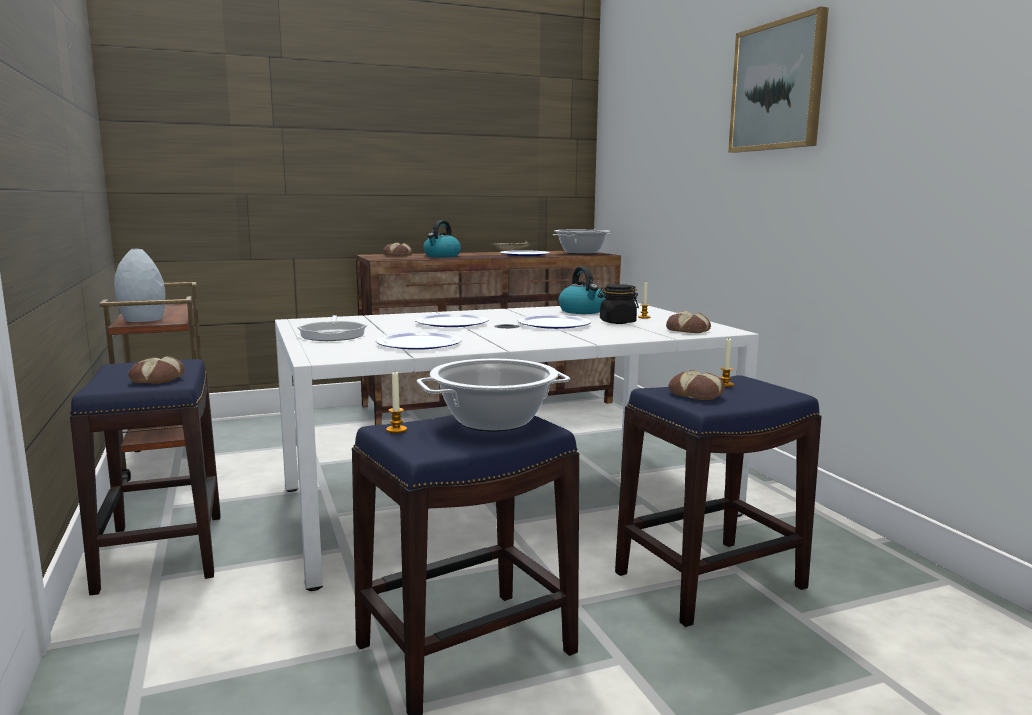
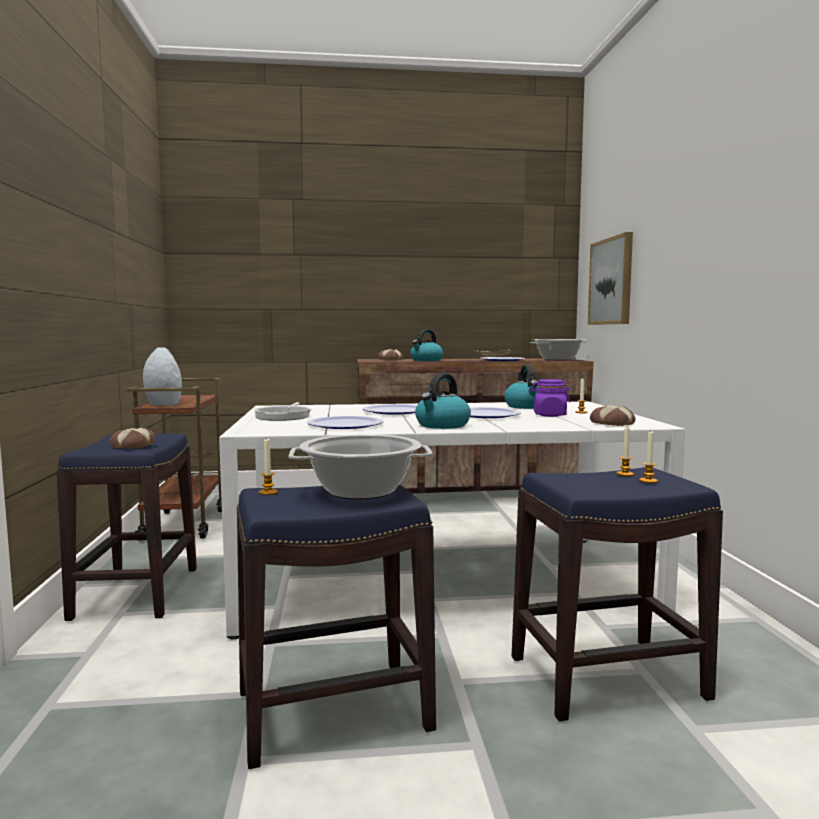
camera: 15 degrees right, 5 degrees down
black jar [598,284,639,324] -> purple jar [530,379,570,417]
bread [668,370,725,400] -> none
picture [728,6,829,153] -> picture moved to [588,232,633,325]
none -> kettle [415,373,471,429]
none -> candle [639,432,658,483]

